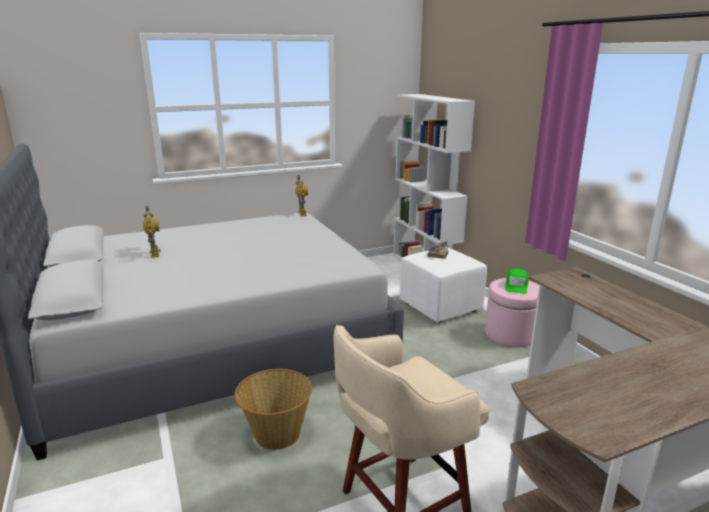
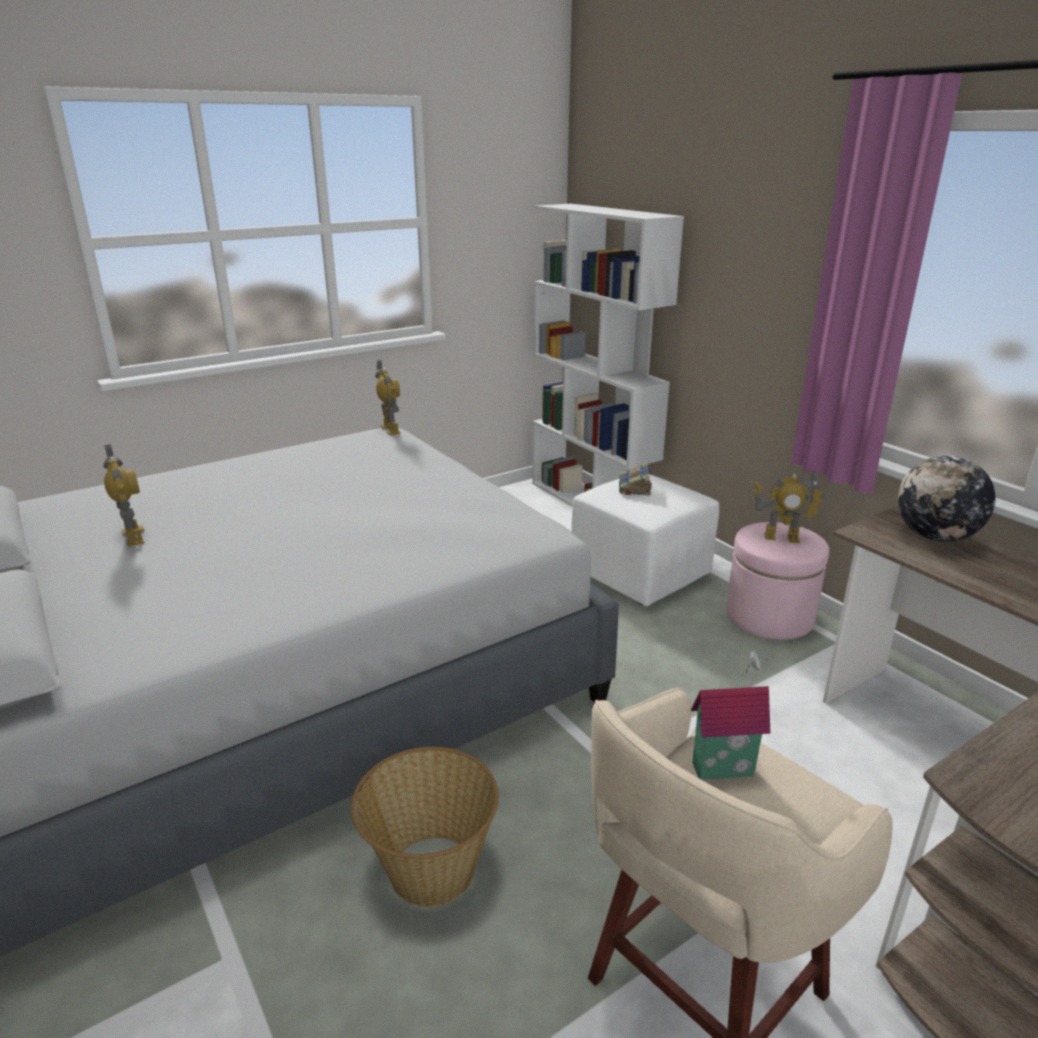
camera: 10 degrees left, 5 degrees up
green cap [505,269,529,294] -> toy robot [753,471,826,543]
none -> toy house [691,650,770,780]
none -> globe [898,456,995,542]

